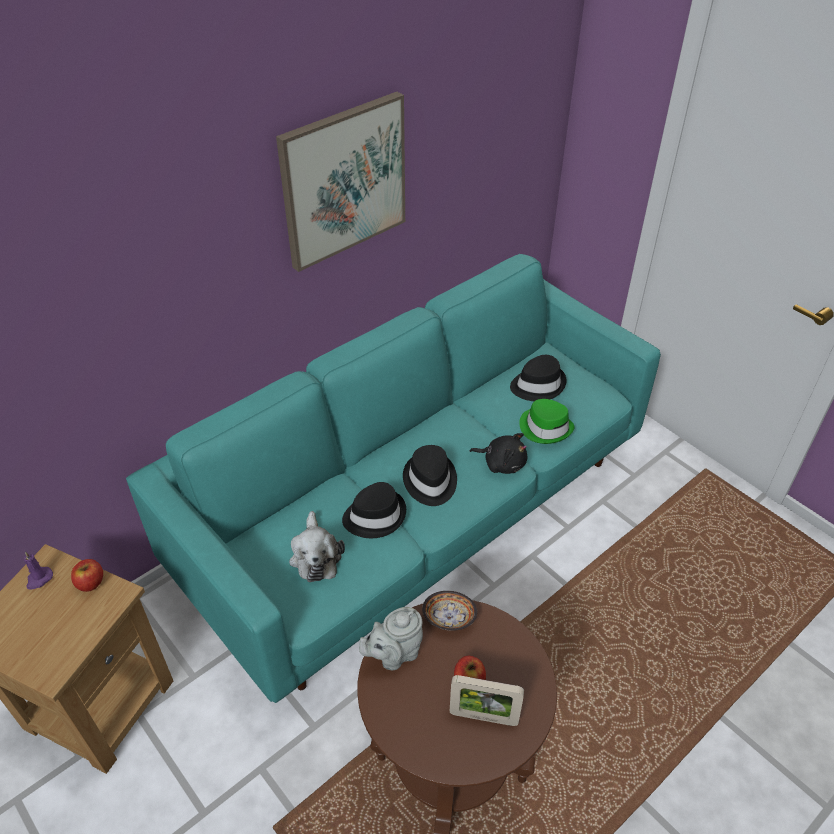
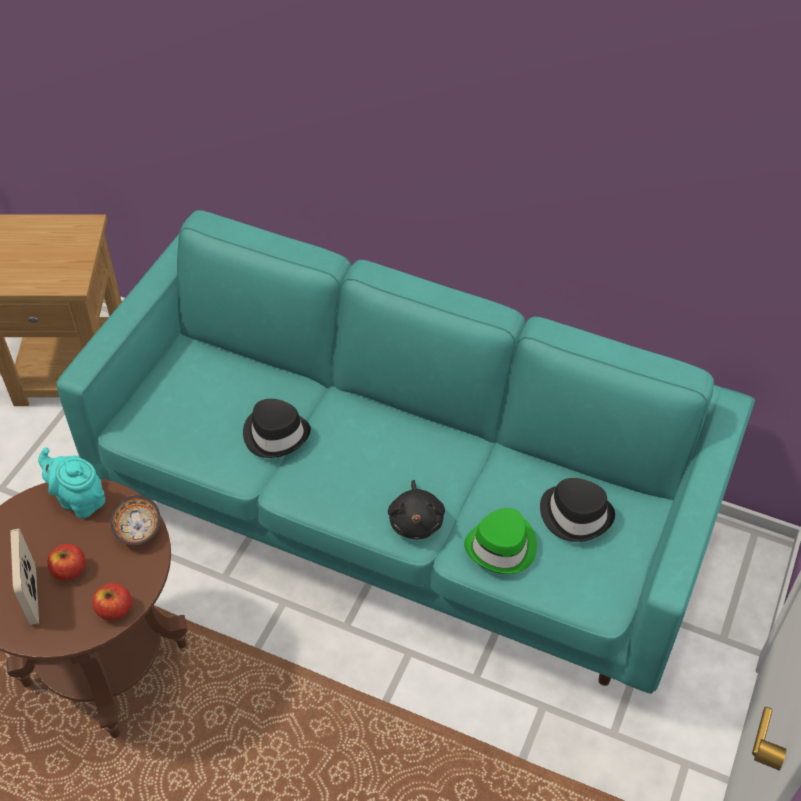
camera: 65 degrees right, 5 degrees up
purple candle [24,552,53,590] -> none
apple [71,559,103,592] -> apple moved to [92,583,132,620]
picture [276,92,405,272] -> none
plush toy [289,511,345,582] -> none
grey teapot [359,607,423,670] -> turquoise teapot [38,447,105,519]
black hat [403,445,457,506] -> none

